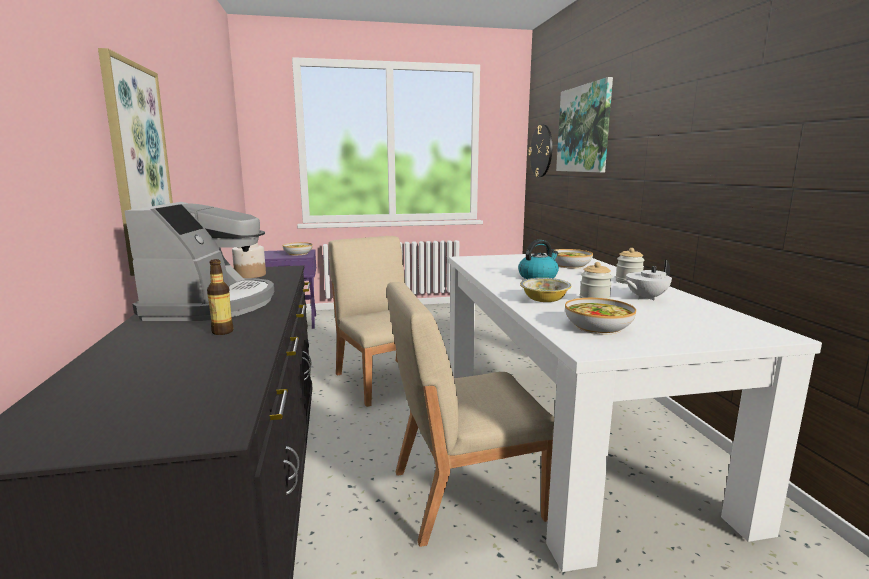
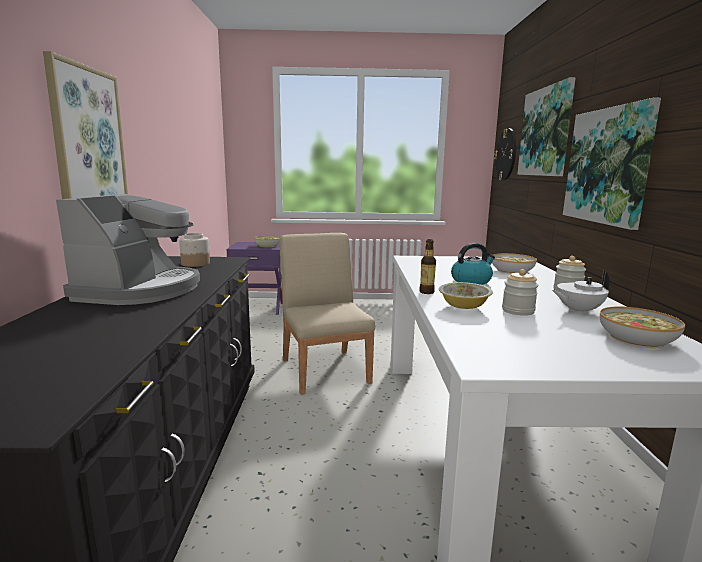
camera: 10 degrees right, 0 degrees up
bottle [207,259,234,335] -> bottle moved to [419,239,436,294]
beige chair [387,282,554,547] -> none
bowl [565,298,636,334] -> bowl moved to [600,306,685,348]
none -> picture [563,98,661,230]

